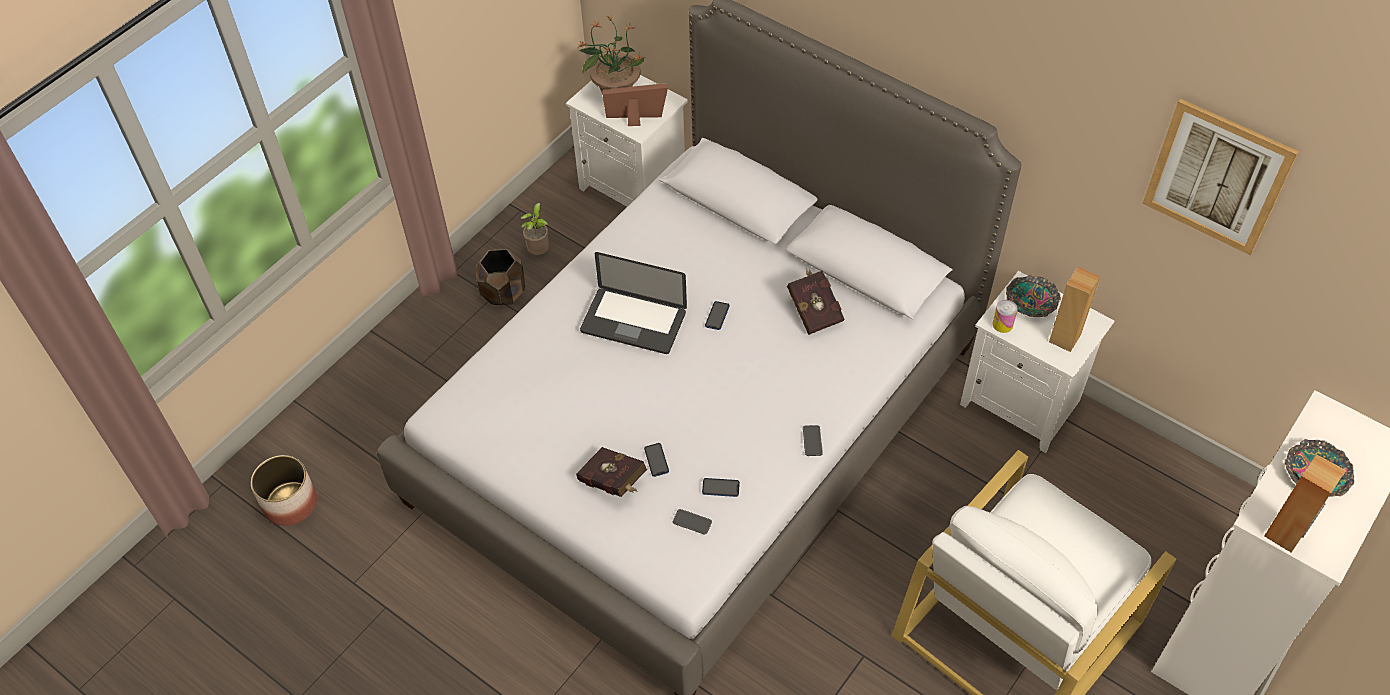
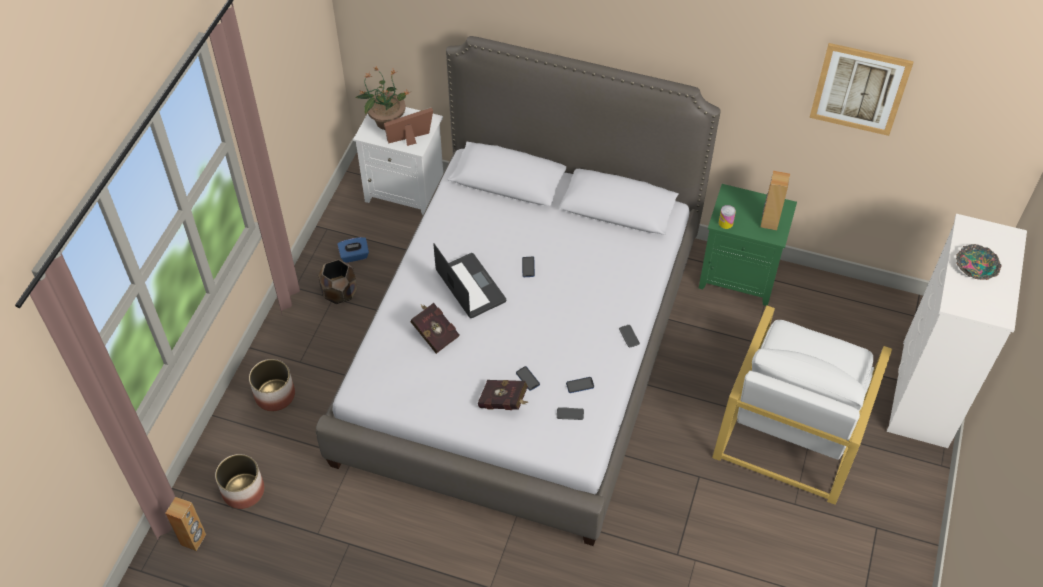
camera: 20 degrees left, 0 degrees up
potted plant [521,203,549,255] -> blue tissue box [337,237,369,263]
laptop [580,252,687,354] -> laptop turned 120 degrees counterclockwise [433,244,506,318]
red book [787,268,845,335] -> red book moved to [410,303,460,354]
white nightstand [960,271,1114,453] -> green nightstand [699,184,797,306]
bowl [1006,275,1061,317] -> none
brown speaker [1264,454,1346,553] -> brown speaker moved to [165,497,206,551]
none -> planter [249,359,295,411]

